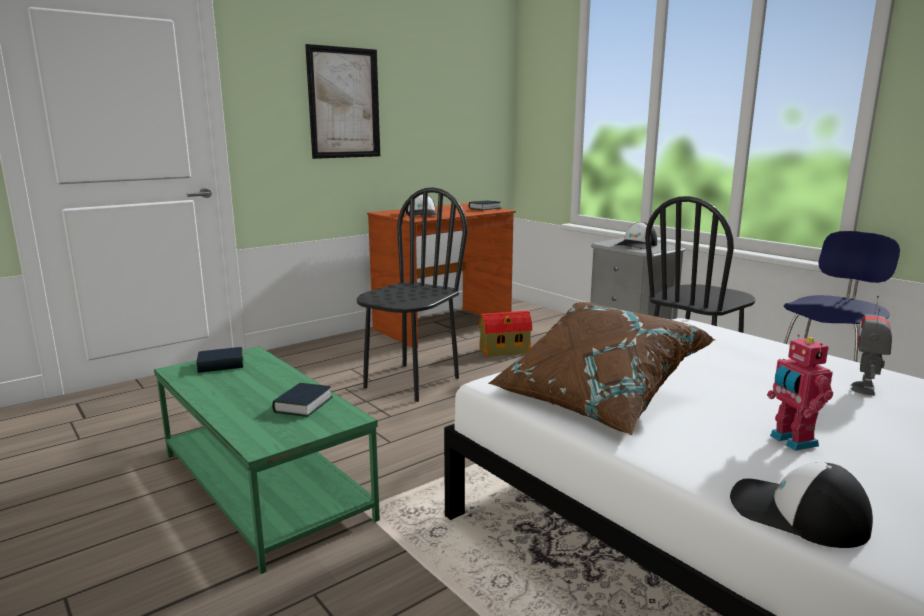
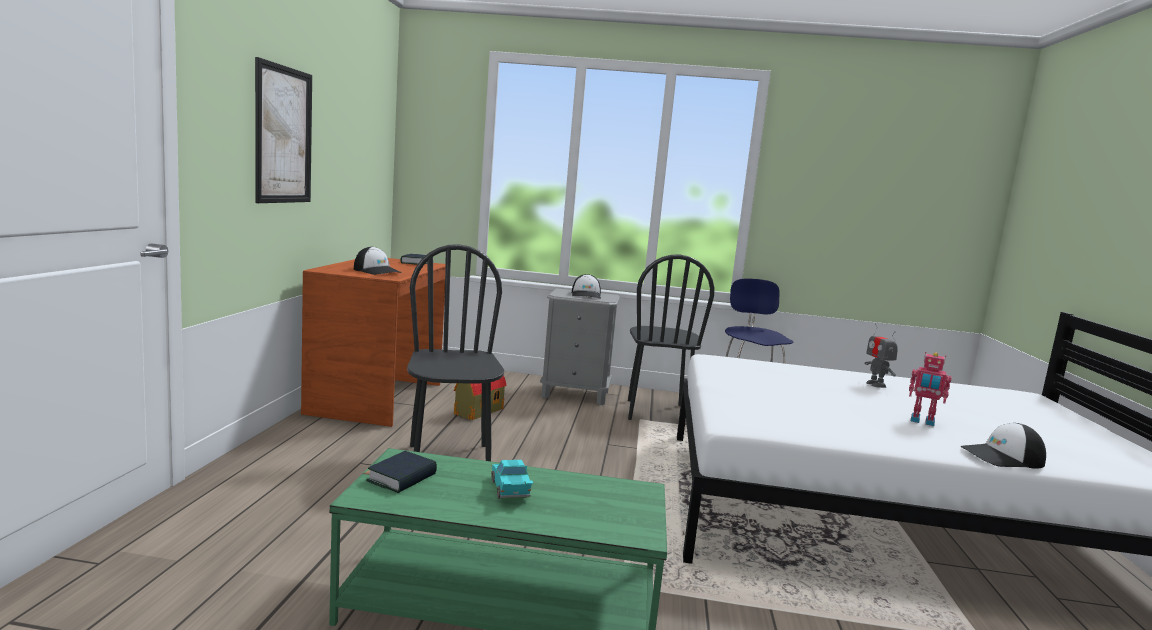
camera: 45 degrees left, 5 degrees down
book [272,383,333,417] -> none
brown pillow [488,302,716,435] -> none
none -> turquoise toy car [491,460,533,499]

